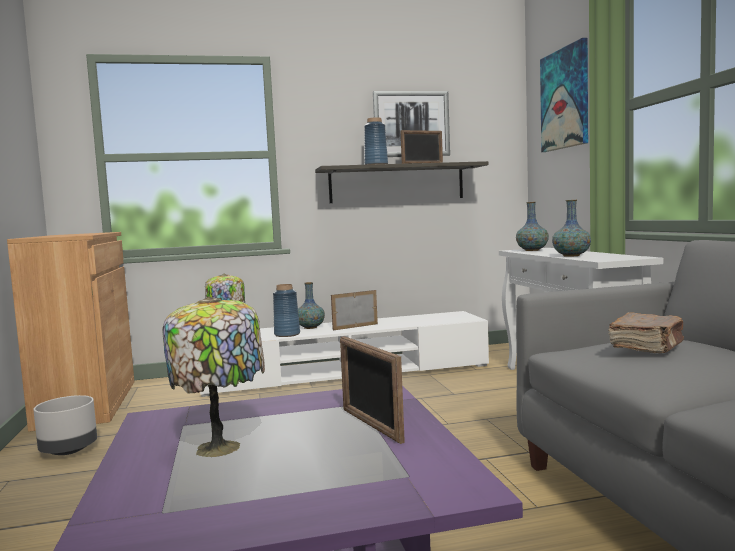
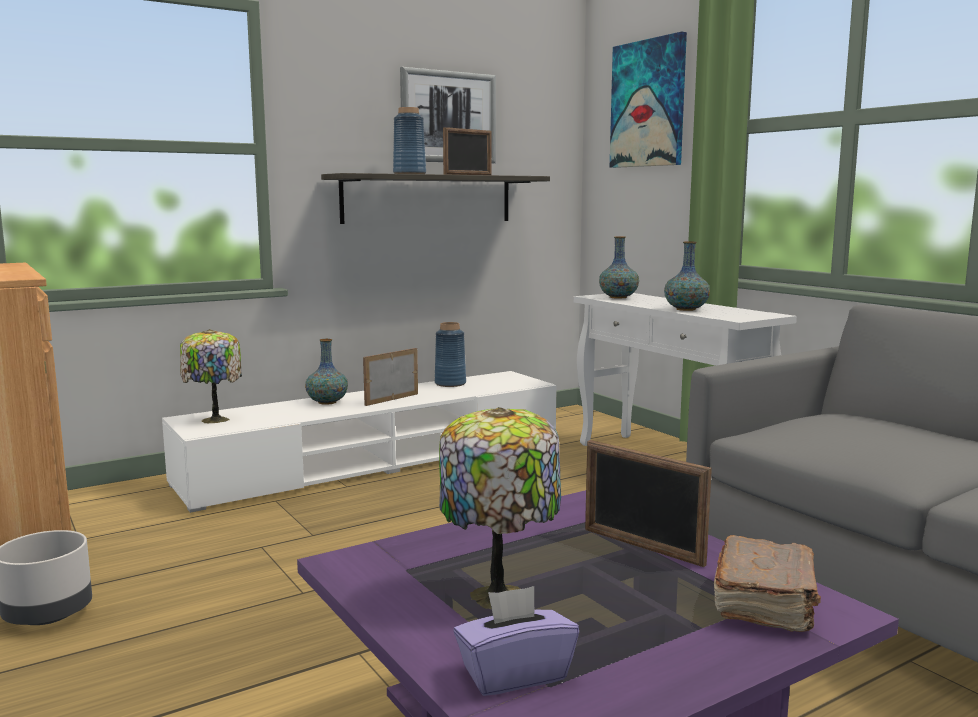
camera: 20 degrees left, 5 degrees up
blue vase [273,284,300,337] -> blue vase moved to [435,322,466,387]
brown book [608,312,684,353] -> brown book moved to [714,535,821,632]
none -> purple tissue box [453,586,579,696]

